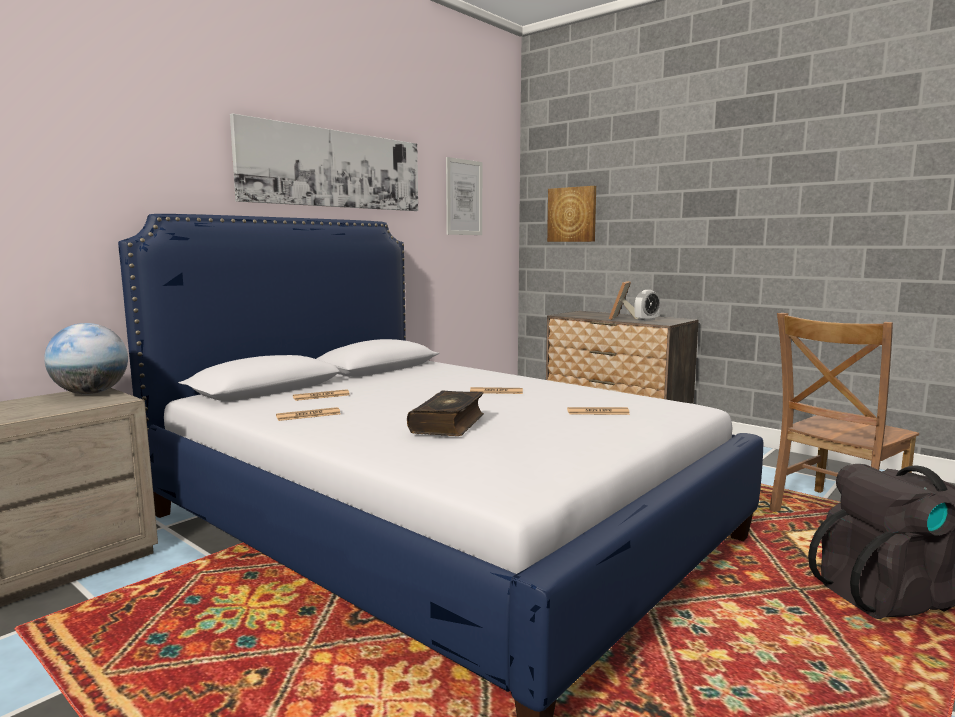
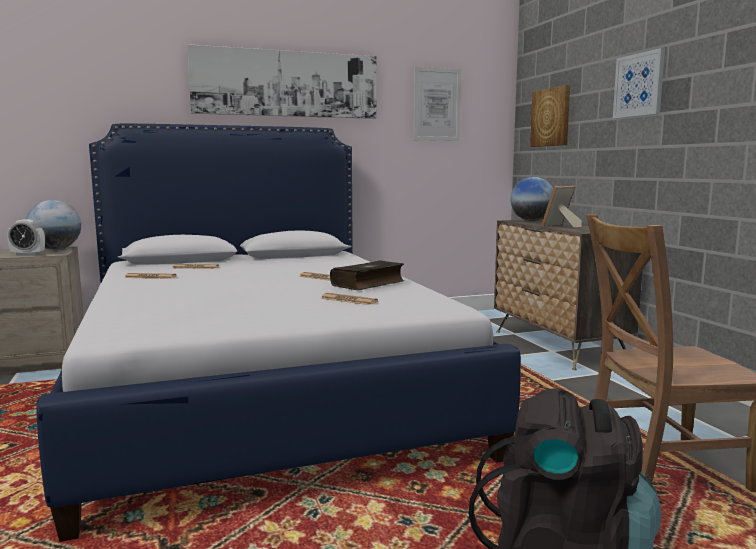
camera: 30 degrees right, 0 degrees up
book [407,391,484,436] -> book moved to [330,261,404,290]
alarm clock [634,290,660,321] -> alarm clock moved to [7,219,45,256]
none -> globe [511,177,553,221]
none -> picture [613,48,665,119]

